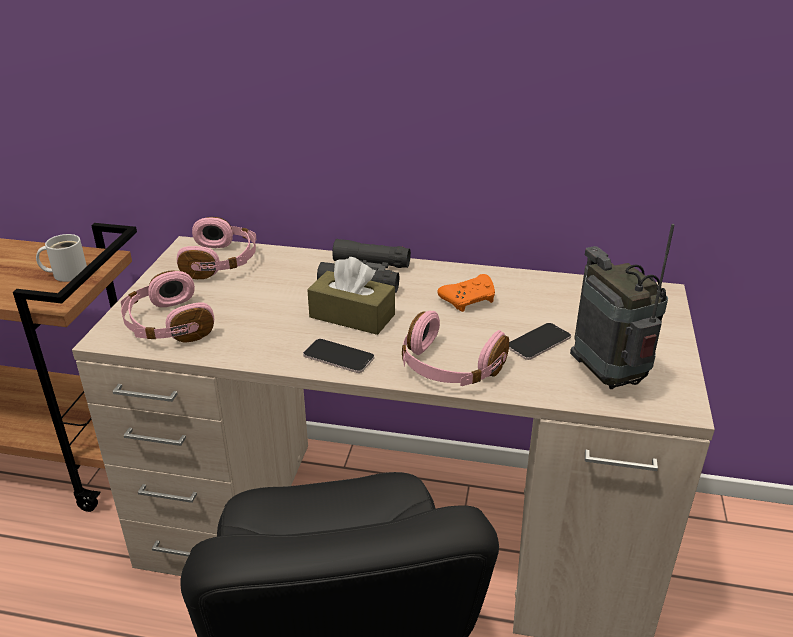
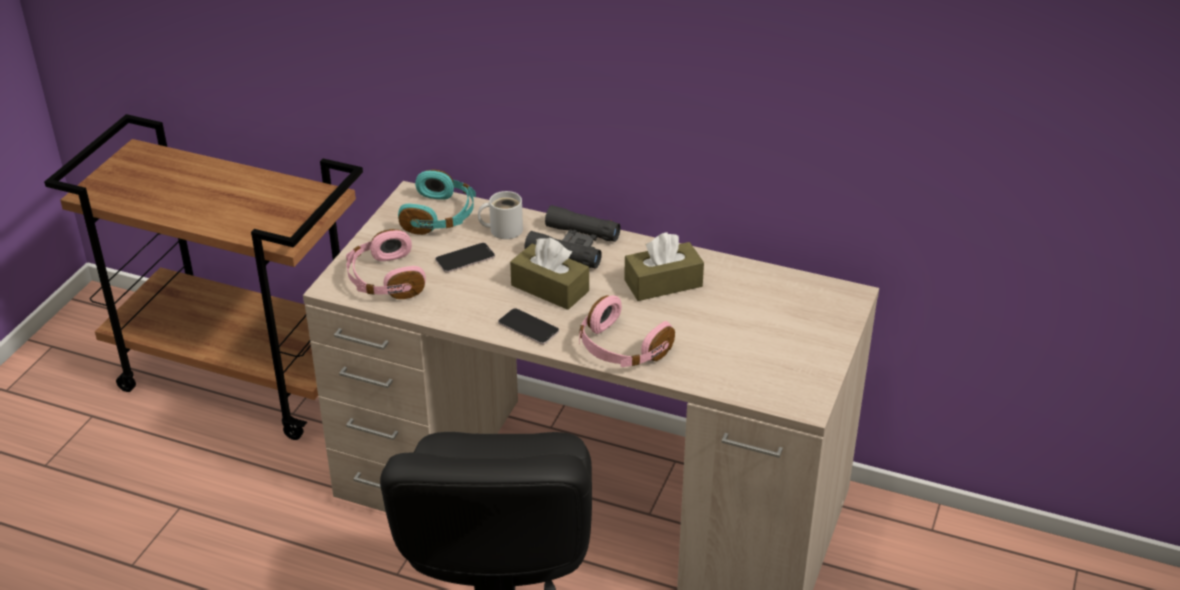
camera: 10 degrees right, 5 degrees up
white mug [36,234,87,282] -> white mug moved to [478,191,523,239]
pink headphones [177,217,256,279] -> turquoise headphones [398,169,476,235]
orange game controller [437,274,495,312] -> brown tissue box [624,232,704,301]
phone [509,323,571,360] -> phone moved to [435,243,495,273]
radio [570,224,674,389] -> none

